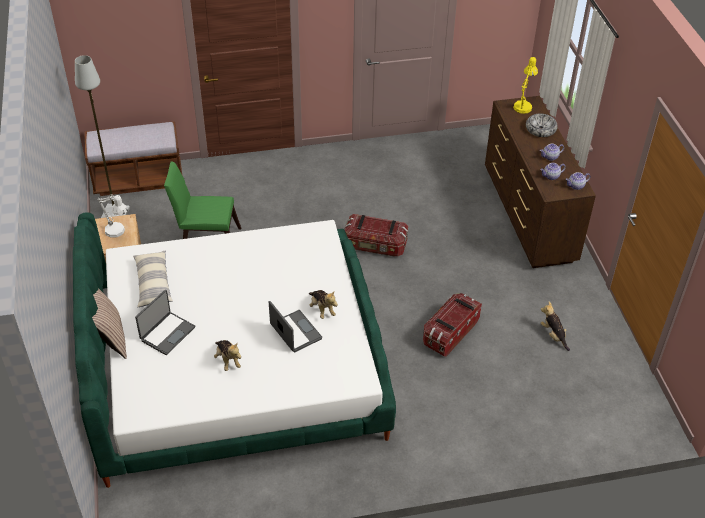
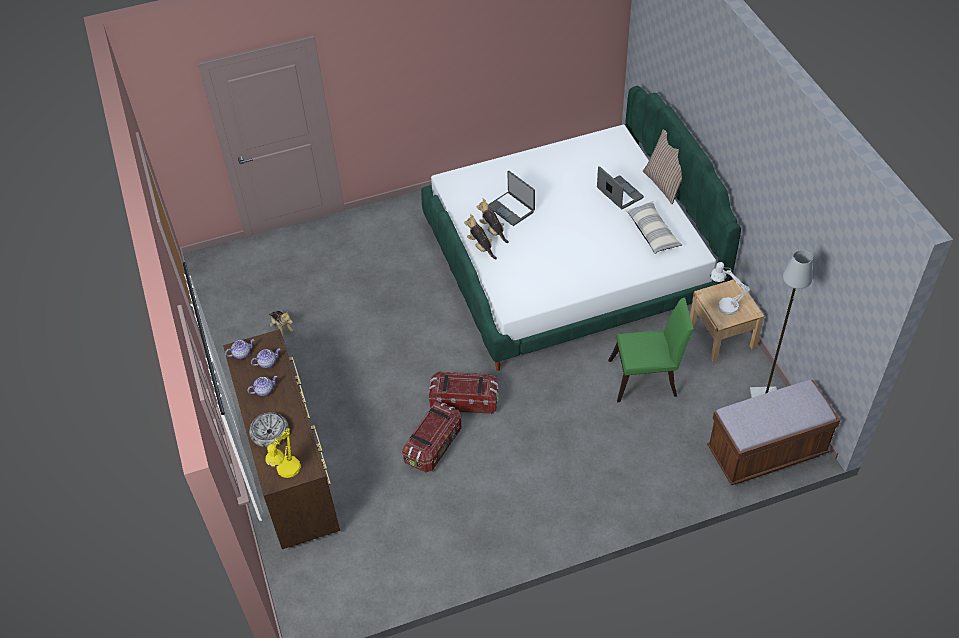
camera: 175 degrees right, 5 degrees up
laptop [135,290,195,355] -> laptop turned 120 degrees clockwise [597,166,644,209]
plush toy [214,340,241,371] -> plush toy moved to [464,214,497,260]
storage box [423,293,482,357] -> storage box moved to [402,401,462,473]

